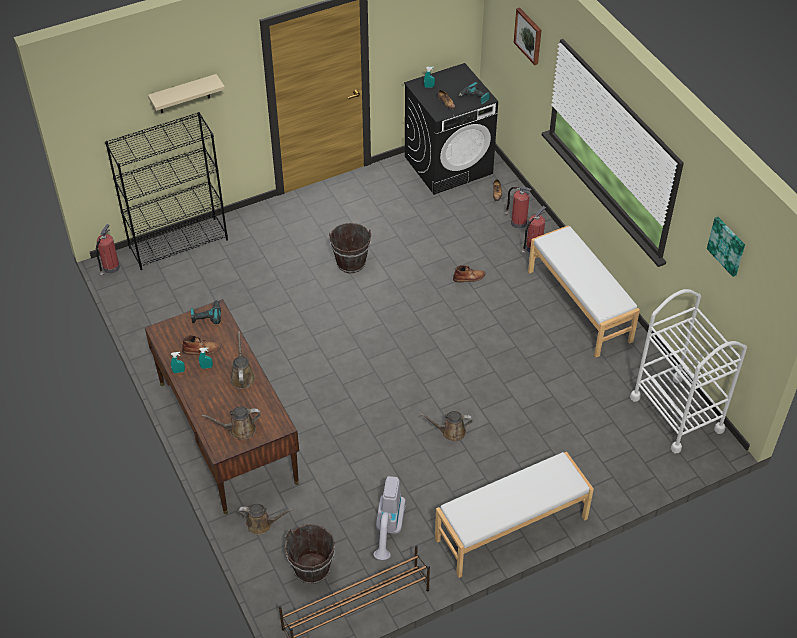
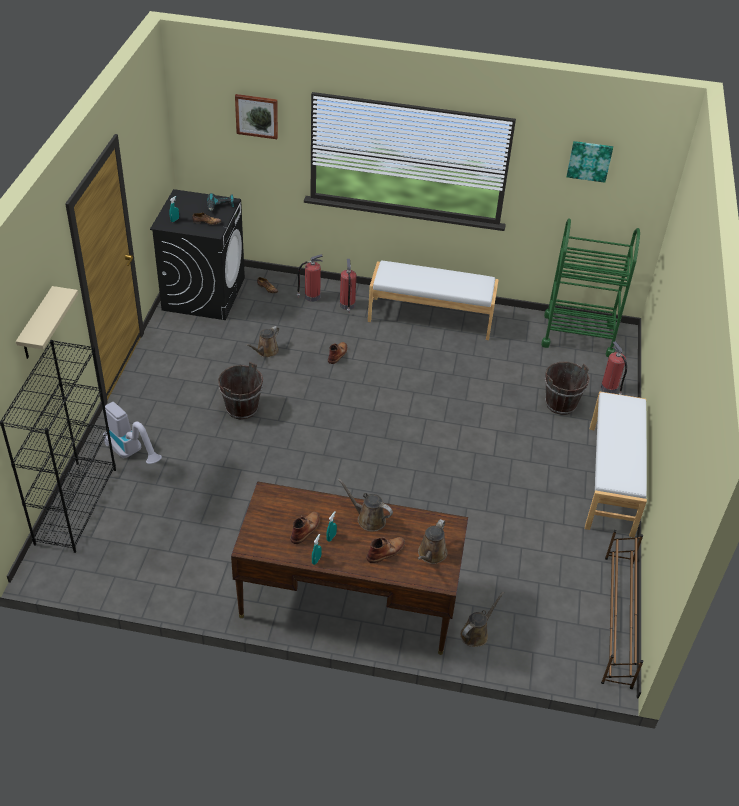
camera: 55 degrees left, 5 degrees down
fire extinguisher [96,224,120,277] -> fire extinguisher moved to [601,341,627,395]
power drill [191,300,221,324] -> none
brown bucket [285,524,335,584] -> brown bucket moved to [545,362,589,415]
vacuum cleaner [374,476,405,560] -> vacuum cleaner moved to [103,402,162,464]
brown watering can [420,411,473,442] -> brown watering can moved to [246,326,279,358]
white cart [630,289,747,453] -> green cart [541,218,640,357]
none -> brown boot [367,537,405,563]

